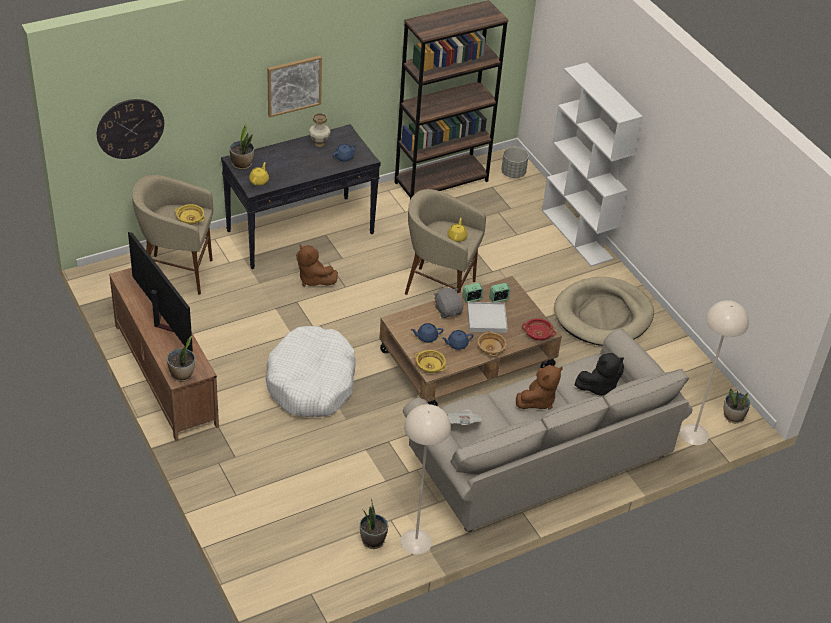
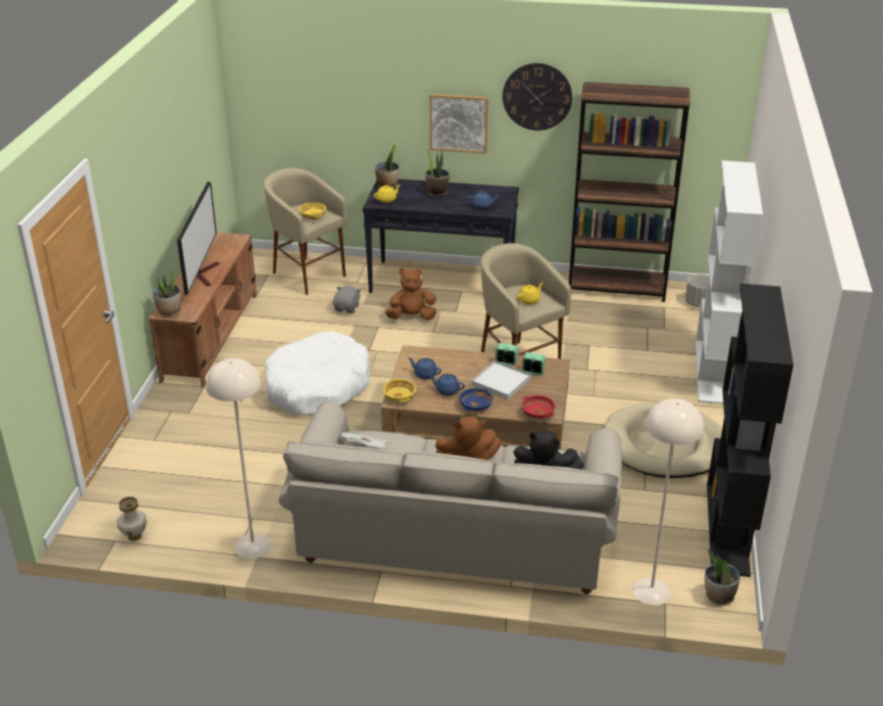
camera: 40 degrees right, 10 degrees down
wall clock [97,99,164,159] -> wall clock moved to [502,63,572,131]
brown plush toy [296,245,338,286] -> brown plush toy turned 90 degrees clockwise [385,268,437,320]
vase [309,113,331,147] -> vase moved to [117,497,147,541]
potted plant [360,498,388,549] -> potted plant moved to [426,151,450,197]
grey plush toy [434,288,463,318] -> grey plush toy moved to [333,286,361,314]
beige bowl [477,331,507,356] -> blue bowl [459,388,493,411]
none -> black bookcase [707,283,794,577]

